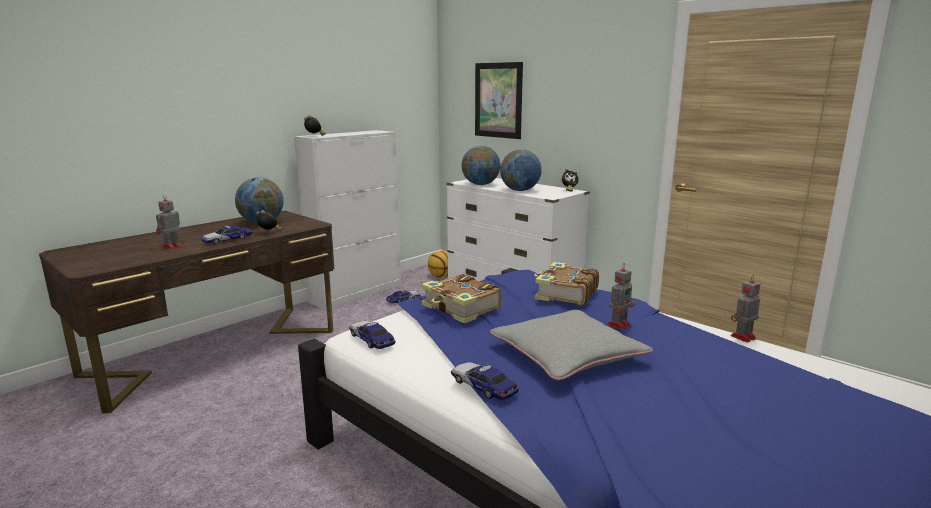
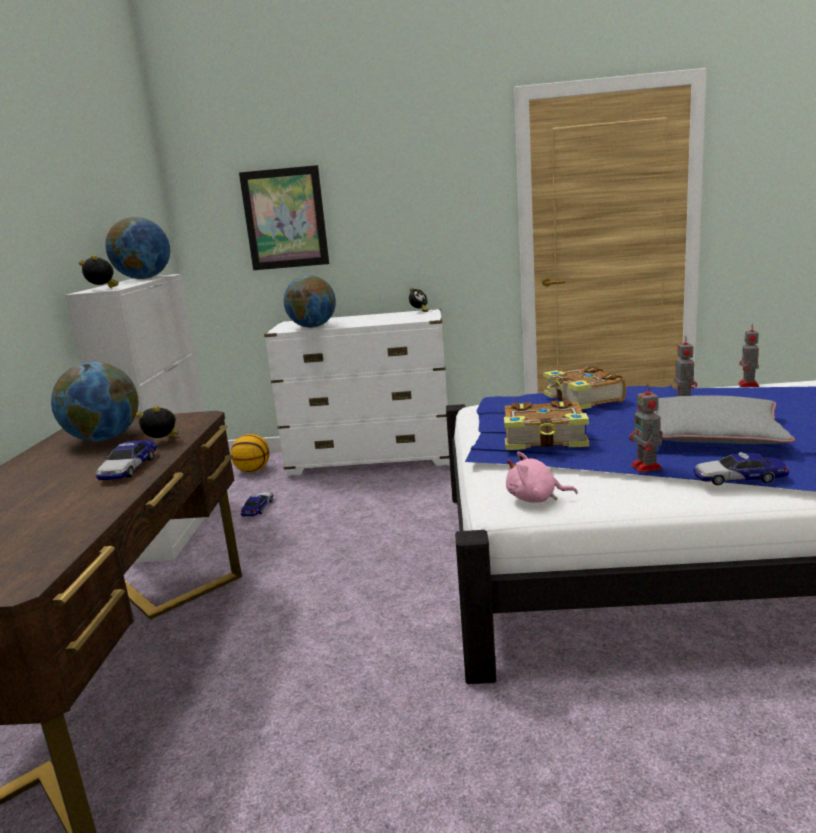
camera: 40 degrees left, 0 degrees up
toy robot [156,194,182,249] -> toy robot moved to [629,384,663,472]
toy car [349,321,395,349] -> pink plush toy [506,452,578,503]
globe [500,149,542,191] -> globe moved to [105,217,170,279]

